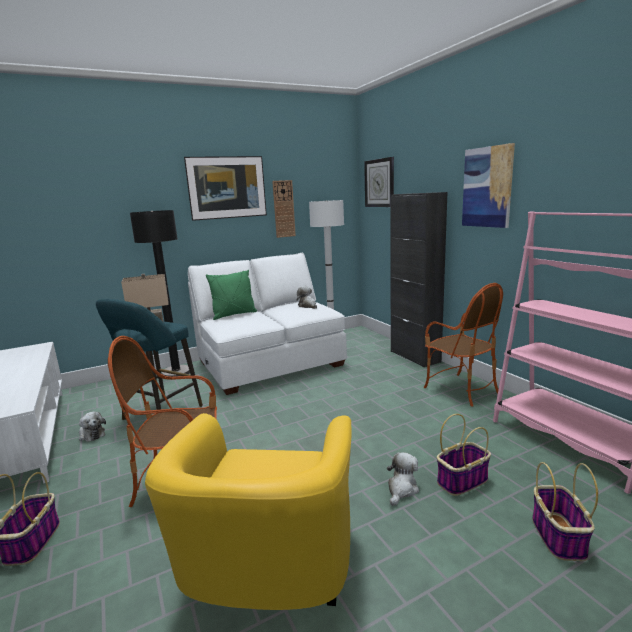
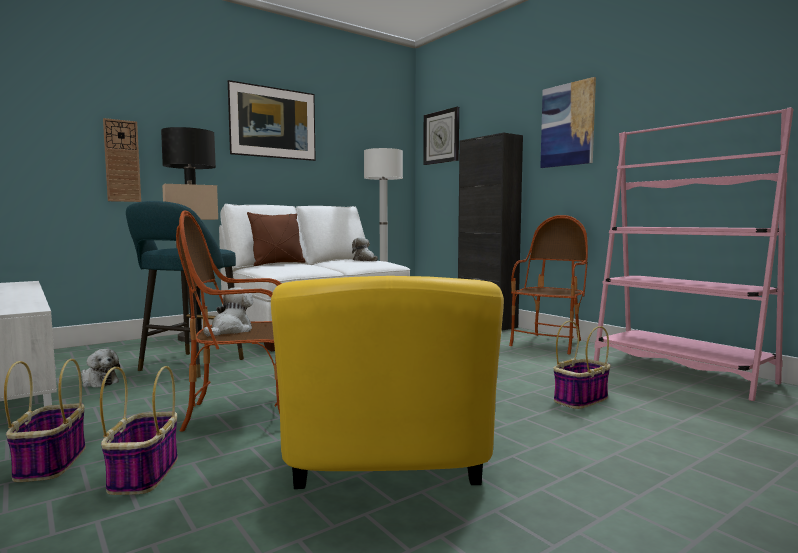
camera: 10 degrees left, 10 degrees down
green pillow [206,270,257,320] -> brown pillow [247,212,306,266]
wall clock [272,180,296,238] -> wall clock moved to [103,118,141,202]
plush toy [387,452,419,506] -> plush toy moved to [203,287,253,337]
armchair [424,283,503,407] -> armchair turned 105 degrees counterclockwise [509,215,588,354]
basket [532,462,598,561] -> basket moved to [100,366,178,495]

